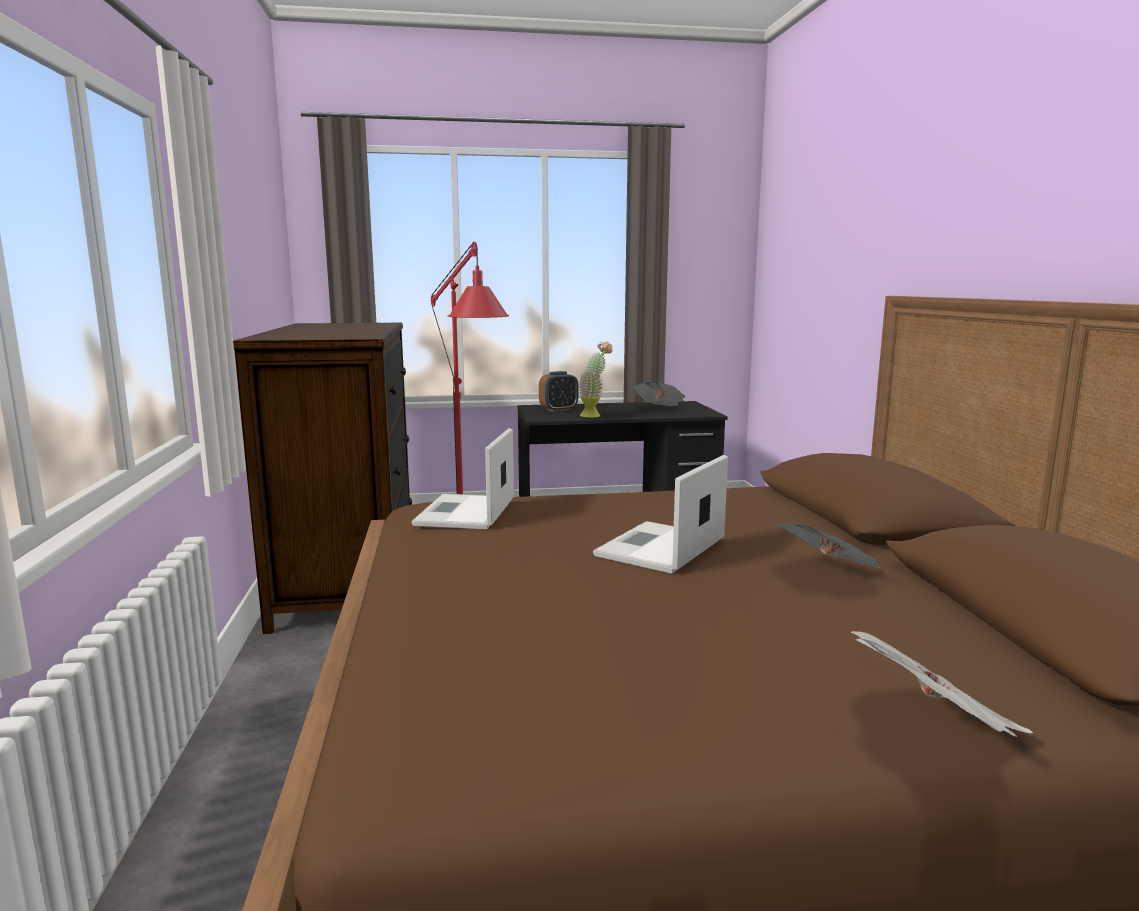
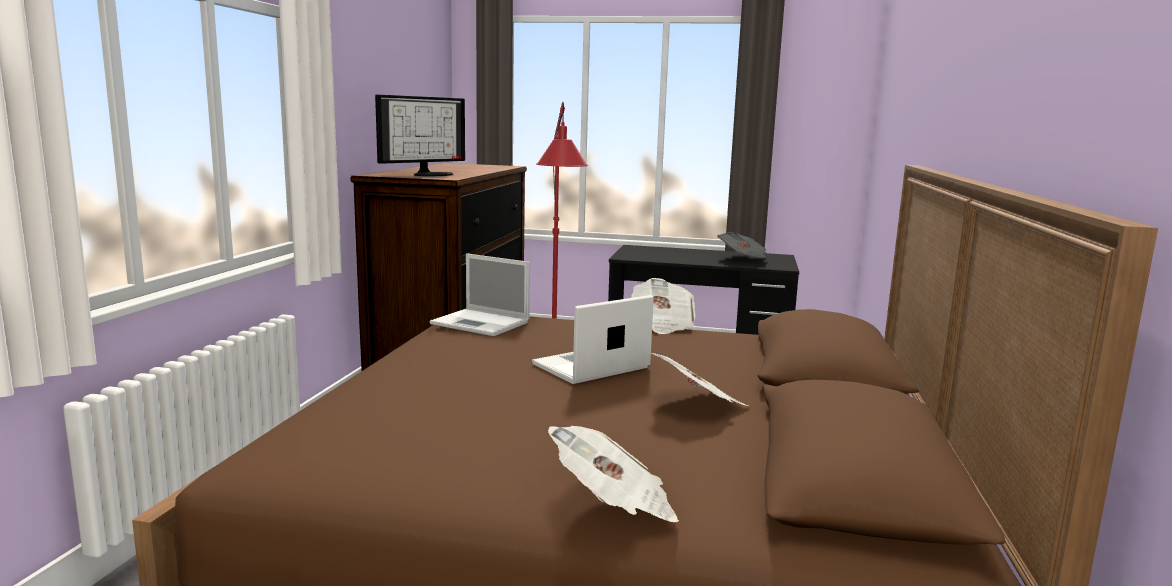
camera: 20 degrees right, 0 degrees up
laptop [412,428,514,529] -> laptop turned 90 degrees counterclockwise [430,253,530,336]
alarm clock [539,371,578,412] -> none
potted plant [578,341,612,417] -> none
none -> monitor [375,95,465,176]
none -> newspaper [631,278,695,334]

